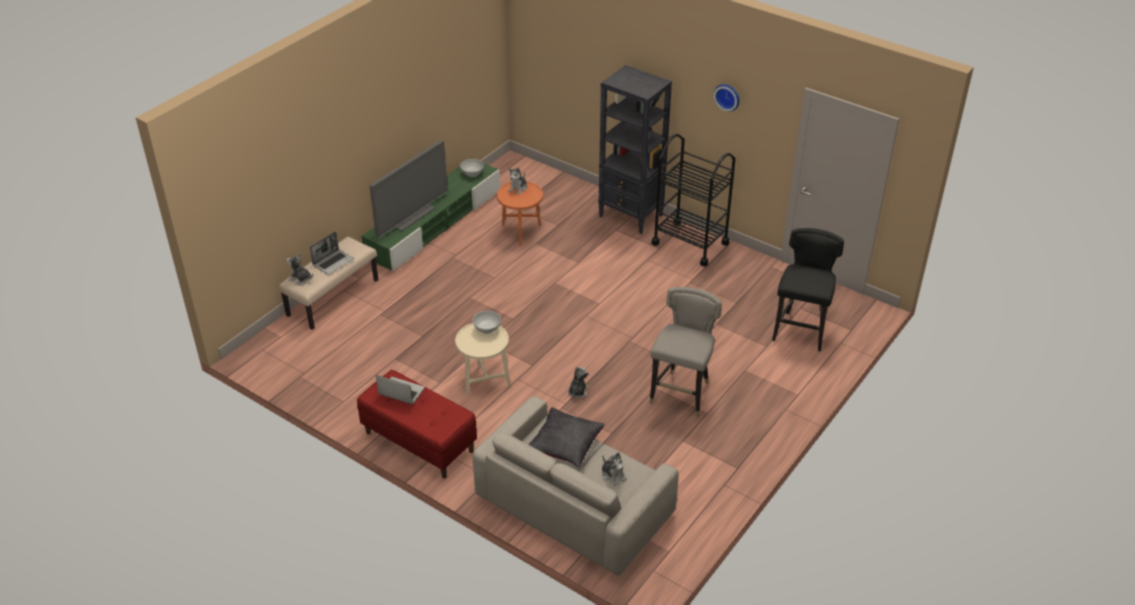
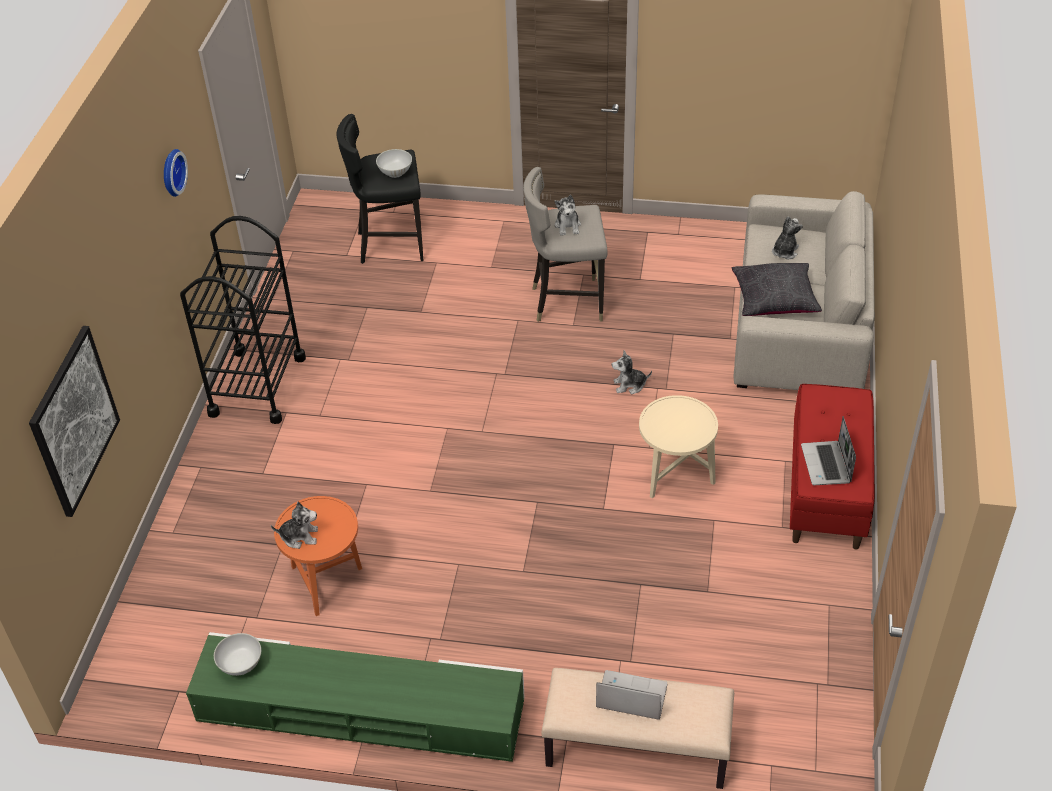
camera: 115 degrees left, 5 degrees up
plush toy [286,253,313,285] -> plush toy moved to [555,195,581,236]
television [369,141,448,238] -> none
white bowl [473,311,501,334] -> white bowl moved to [376,149,412,178]
black bookcase [598,65,672,234] -> none
none -> picture [29,326,120,517]

